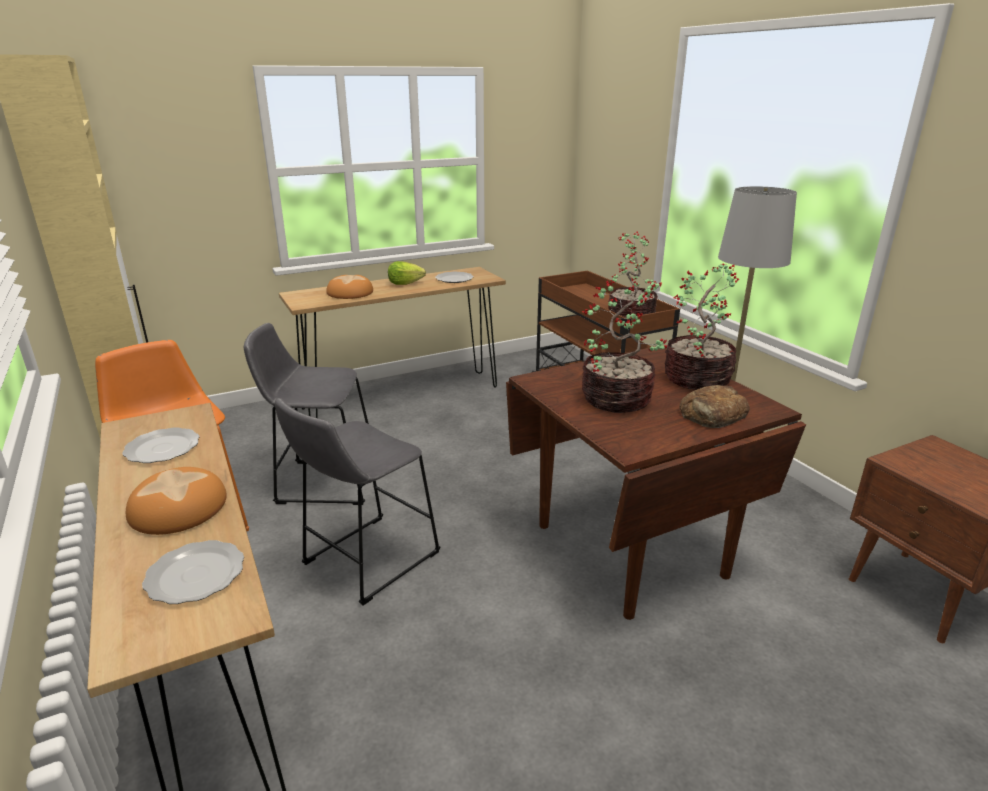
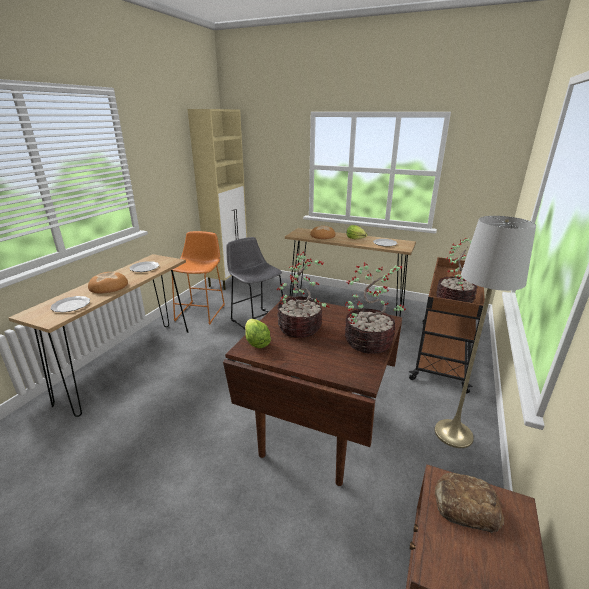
camera: 50 degrees right, 0 degrees up
grey stool [275,398,440,606] -> none
bread [679,385,750,428] -> bread moved to [435,473,504,533]
none -> lettuce [245,319,271,348]

